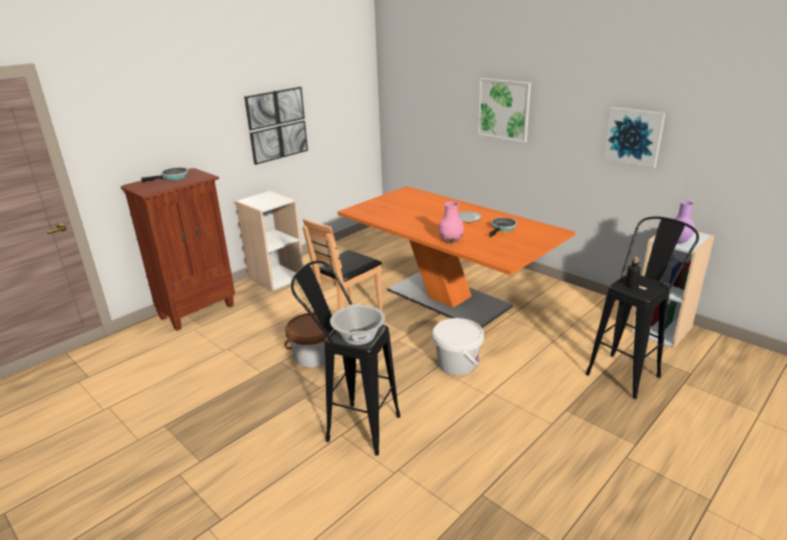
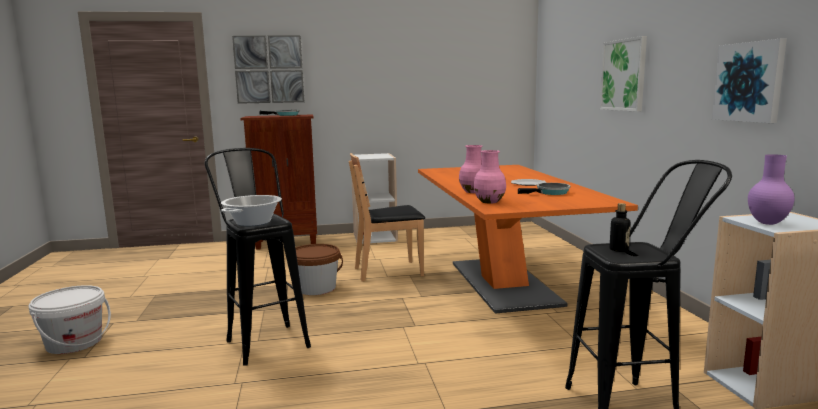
camera: 35 degrees right, 15 degrees down
picture [244,87,308,165] -> picture moved to [232,35,304,104]
white bucket [432,318,484,375] -> white bucket moved to [28,285,111,354]
none -> pink vase [473,150,506,203]

